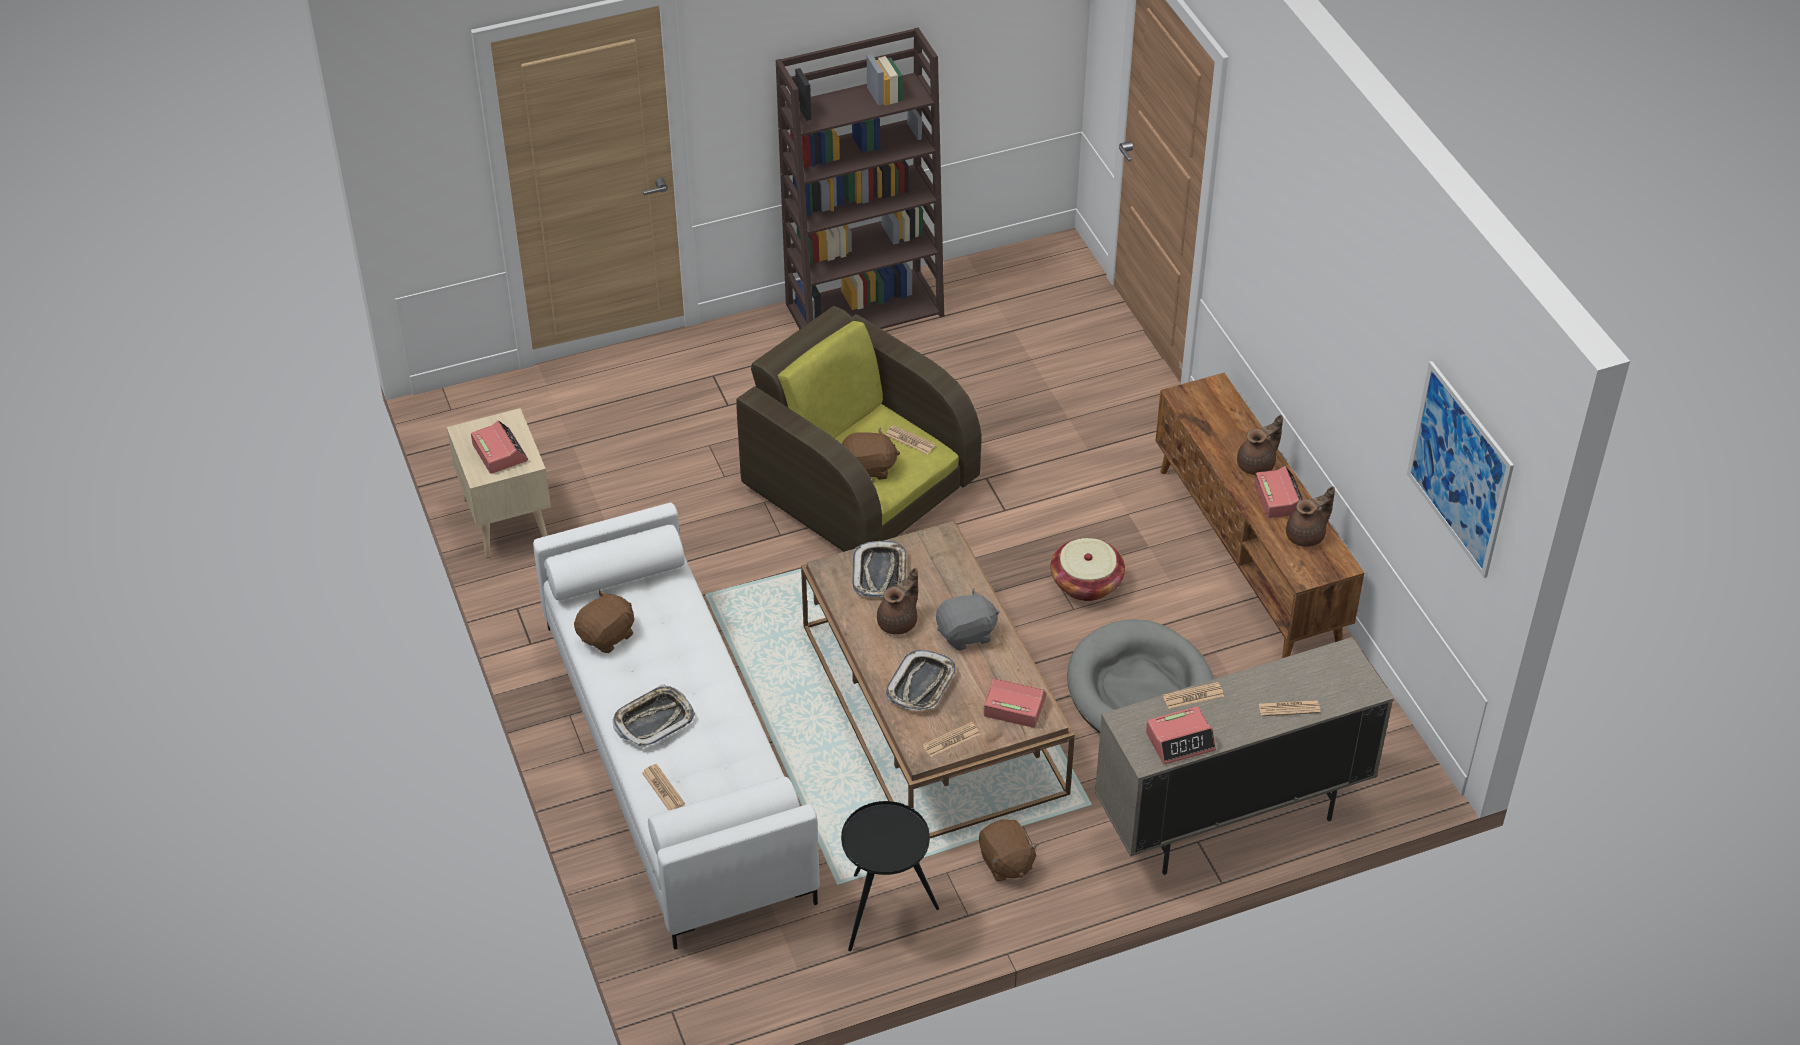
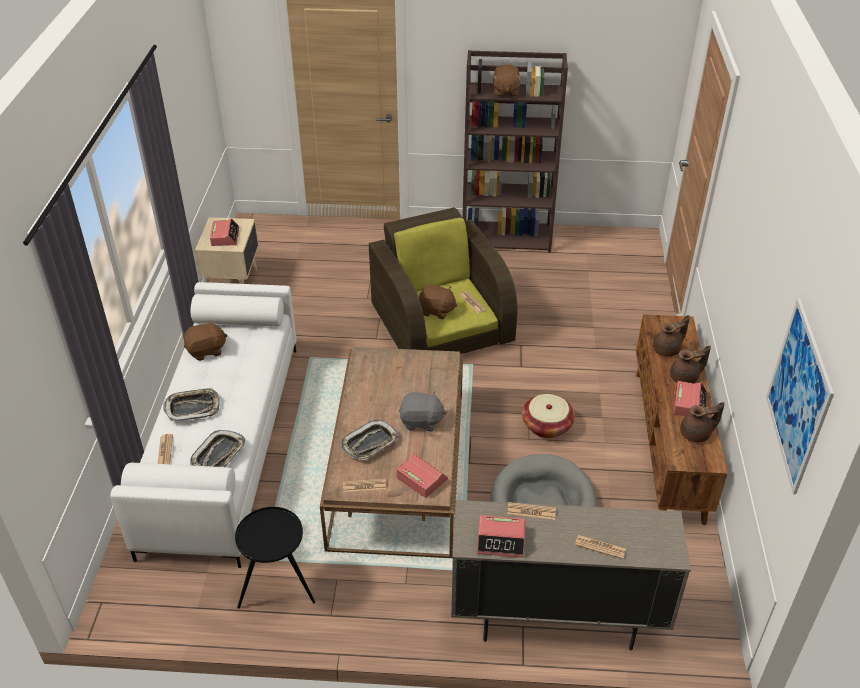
camera: 25 degrees right, 5 degrees down
tray [852,540,906,597] -> tray moved to [190,430,245,467]
brown teapot [877,568,918,635] -> brown teapot moved to [653,315,690,356]
brown plush toy [979,819,1039,881] -> brown plush toy moved to [493,64,522,97]

